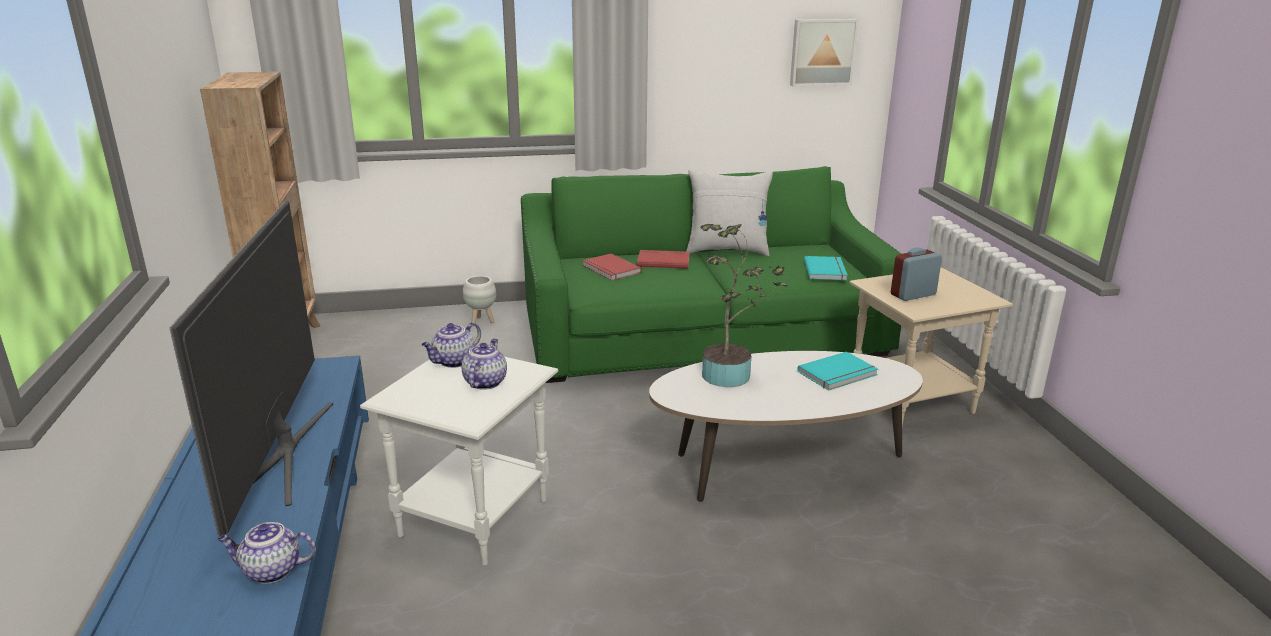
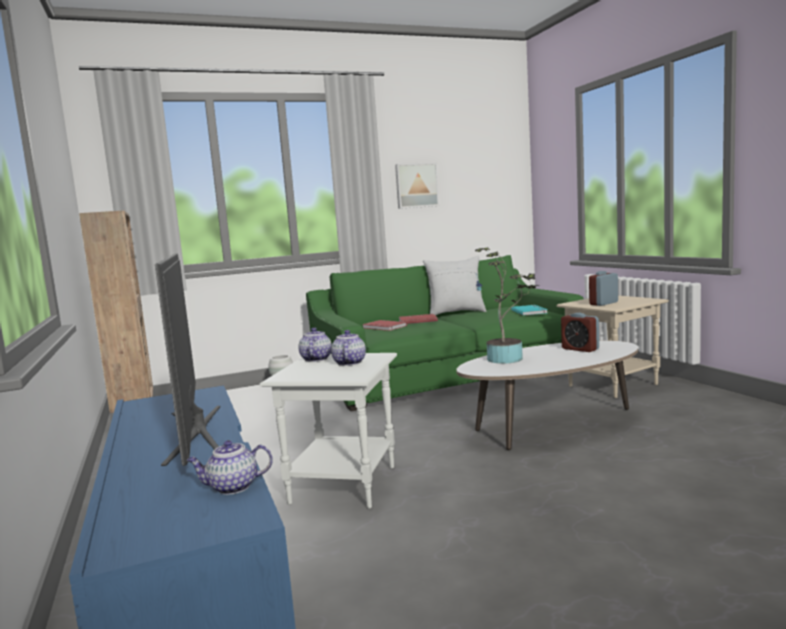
camera: 10 degrees left, 15 degrees down
teapot [422,322,481,368] -> teapot turned 150 degrees clockwise [298,328,332,362]
picture [790,19,859,86] -> picture moved to [395,163,439,209]
turquoise book [797,352,878,391] -> alarm clock [561,313,599,352]

